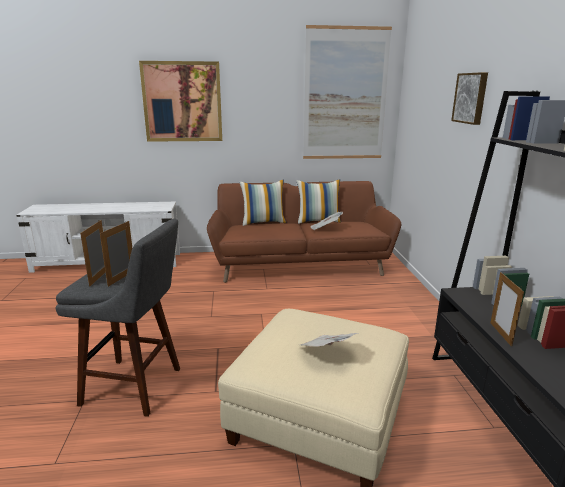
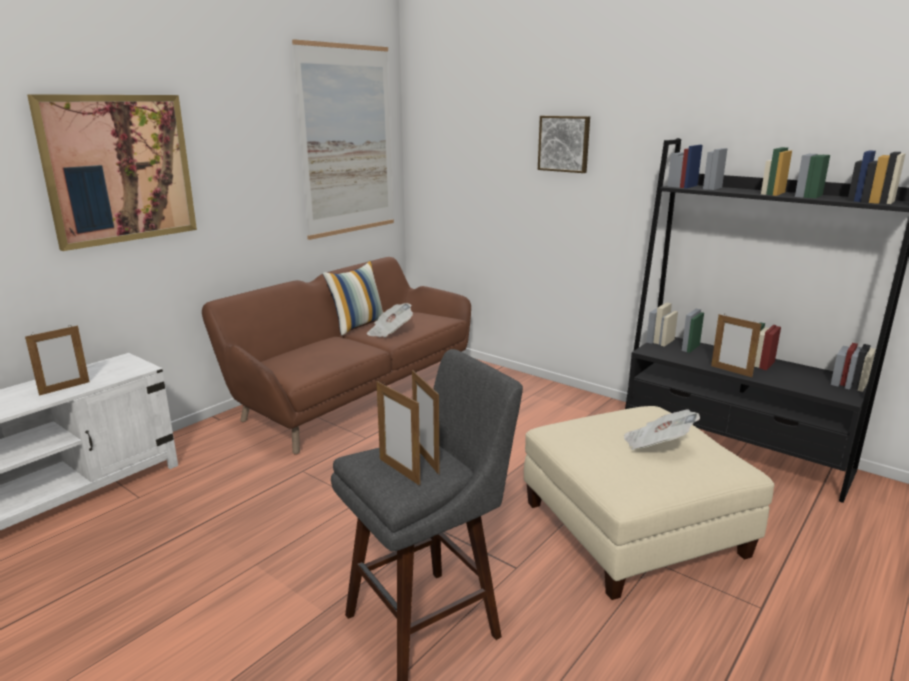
camera: 45 degrees left, 0 degrees up
pillow [240,180,287,226] -> none
none -> picture frame [25,325,89,396]

